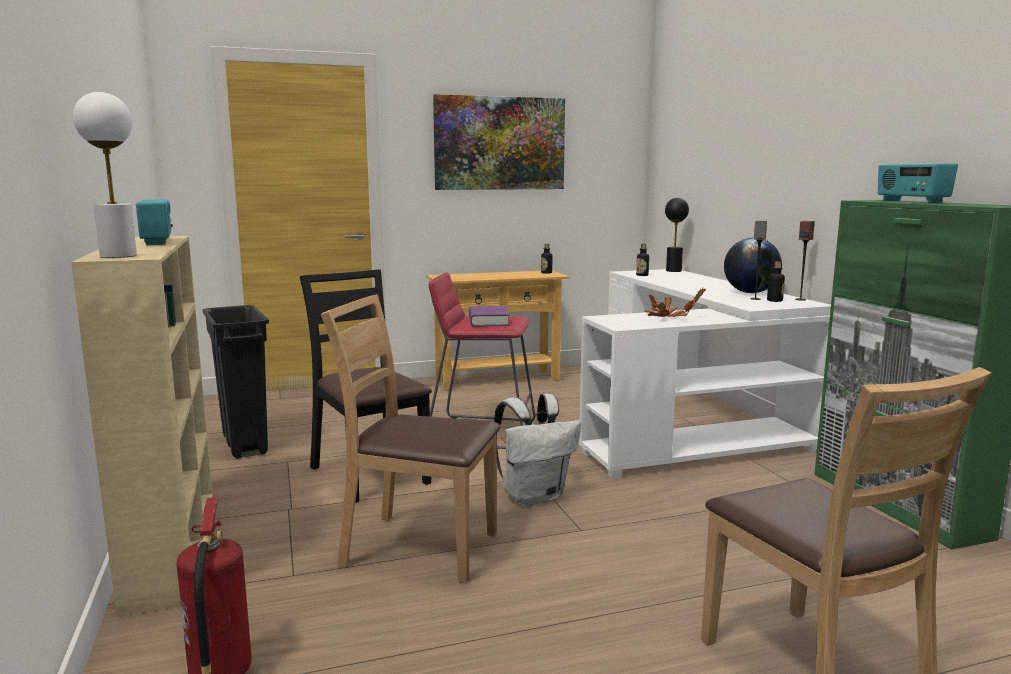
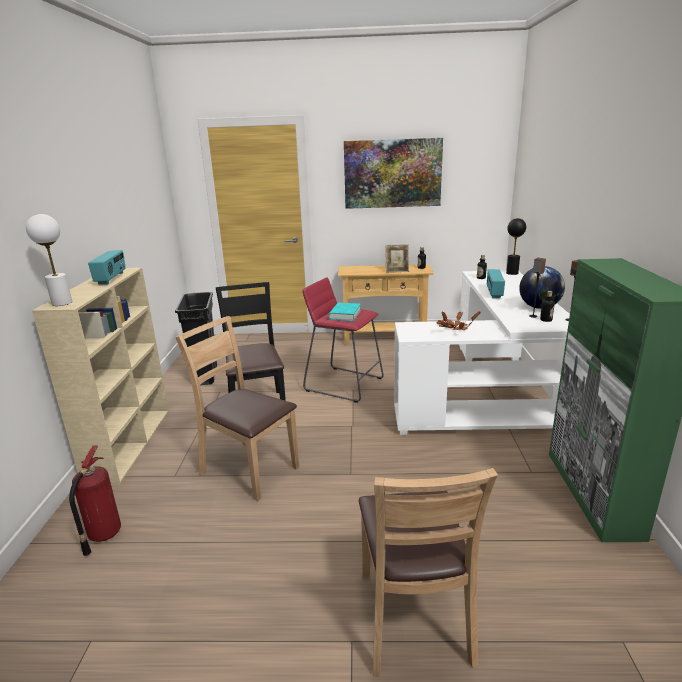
camera: 20 degrees right, 10 degrees up
purple book [469,306,509,327] -> turquoise book [329,303,361,321]
white backpack [494,393,581,506] -> none
radio [878,163,958,203] -> radio moved to [487,269,505,298]
none -> picture frame [385,244,409,273]

